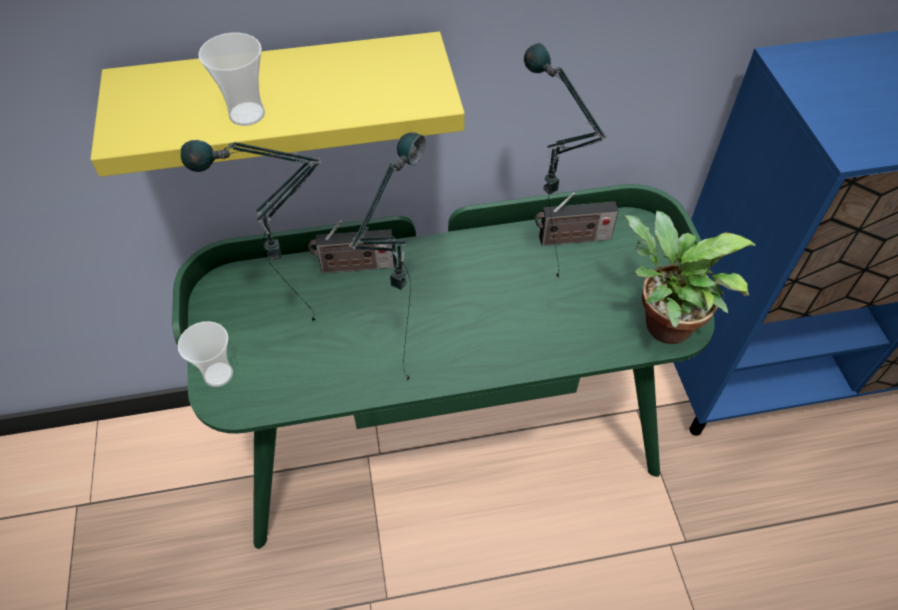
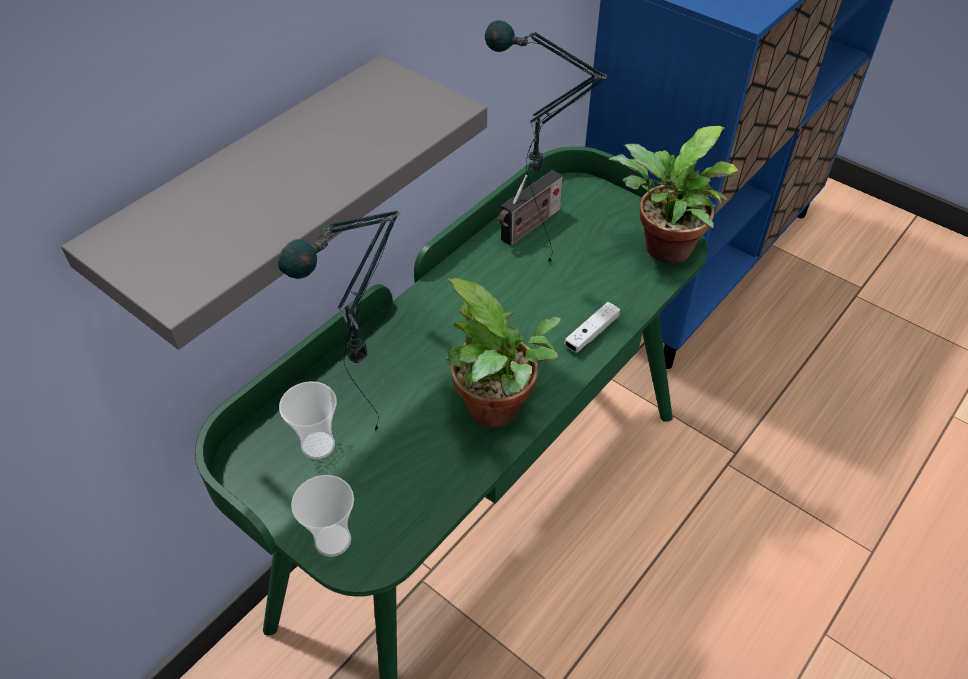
camera: 40 degrees left, 5 degrees down
yellow shelf [91,32,465,177] -> grey shelf [61,56,487,350]
cup [198,33,265,126] -> cup moved to [279,381,337,459]
radio [309,220,395,273] -> none
table lamp [349,132,425,381] -> potted plant [445,278,561,427]
none -> white game controller [564,302,620,353]

